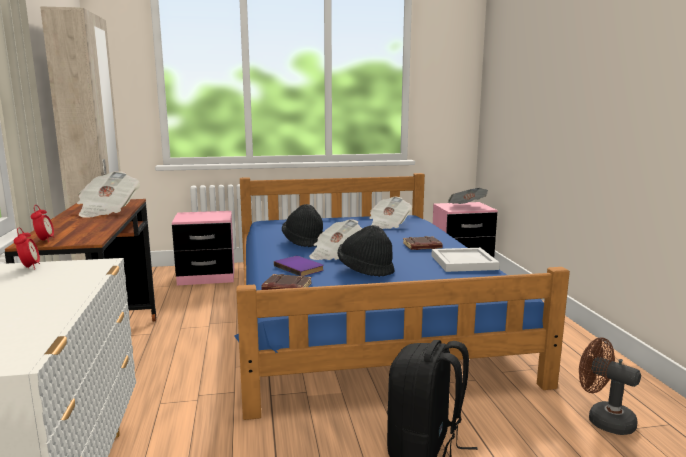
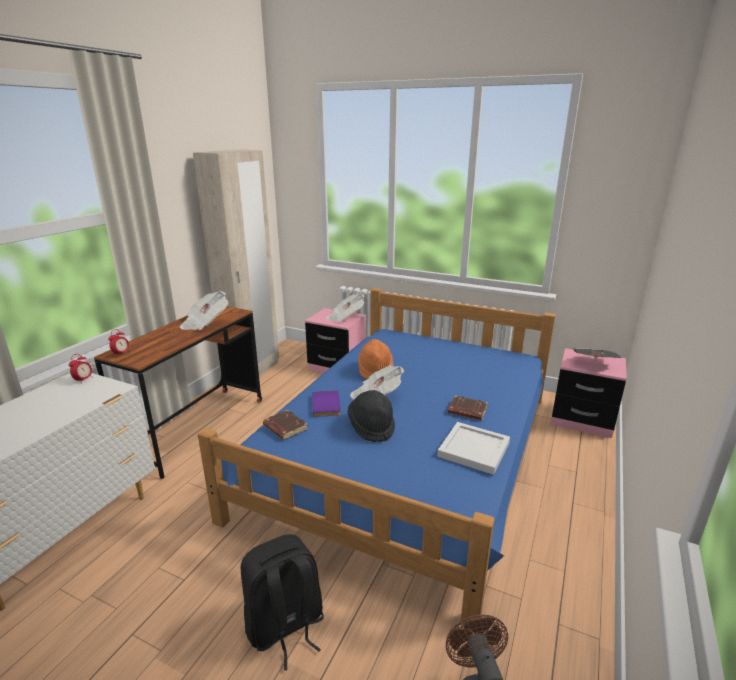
camera: 35 degrees right, 10 degrees up
black hat [282,204,323,247] -> orange hat [358,339,393,379]
newspaper [369,197,412,229] -> newspaper moved to [326,294,365,322]

